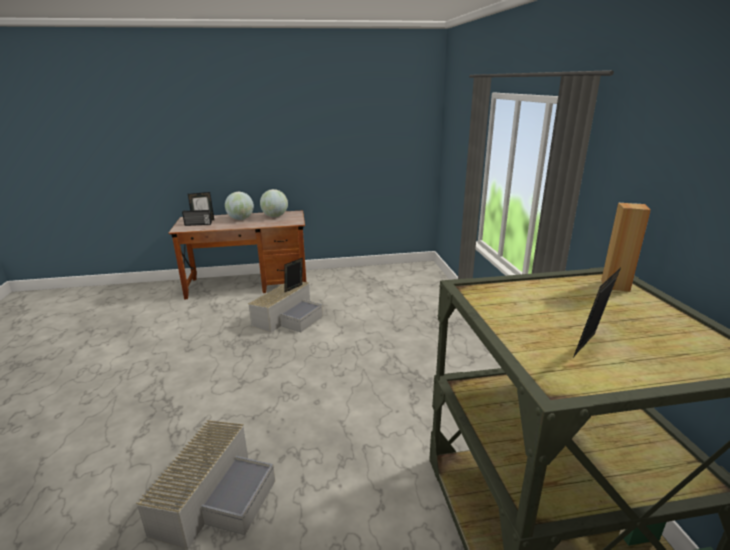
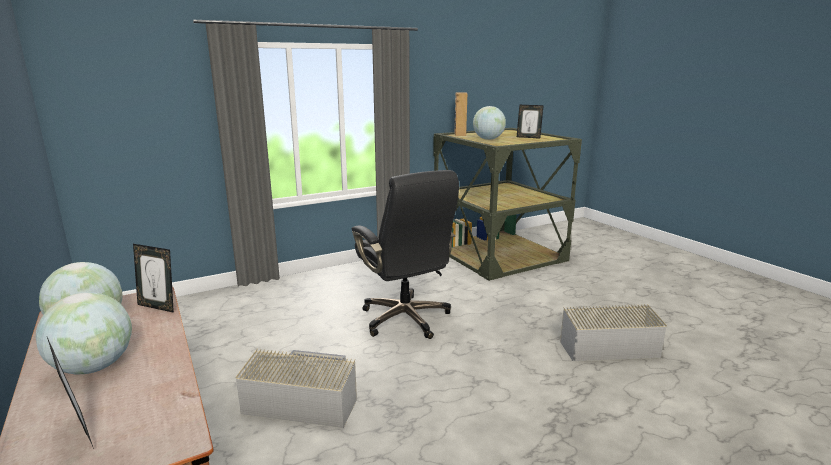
camera: 110 degrees left, 5 degrees down
radio [182,210,212,226] -> none
picture frame [284,258,303,292] -> picture frame moved to [133,244,174,313]
none -> black office chair [352,170,459,339]
none -> globe [473,106,506,140]

